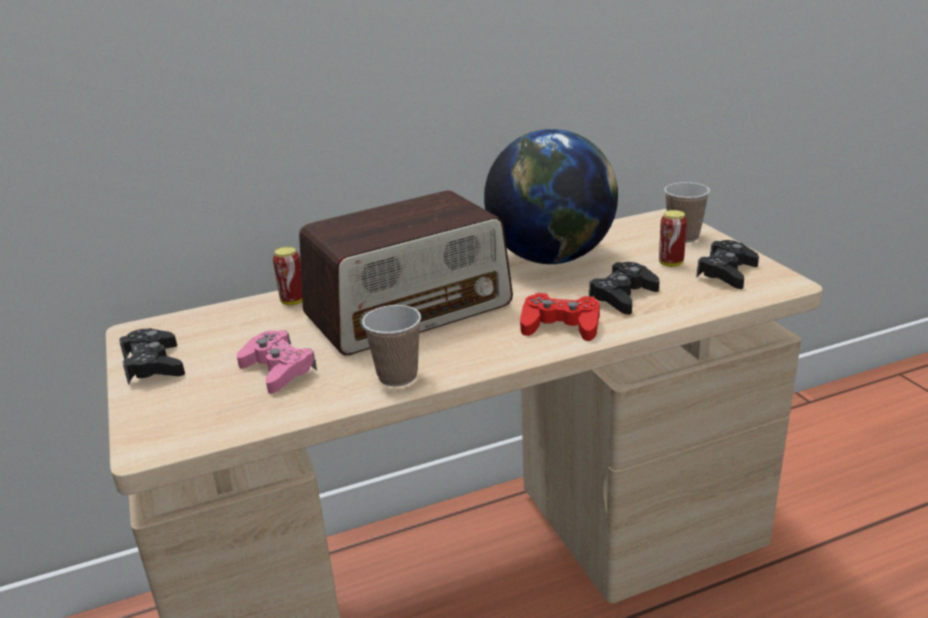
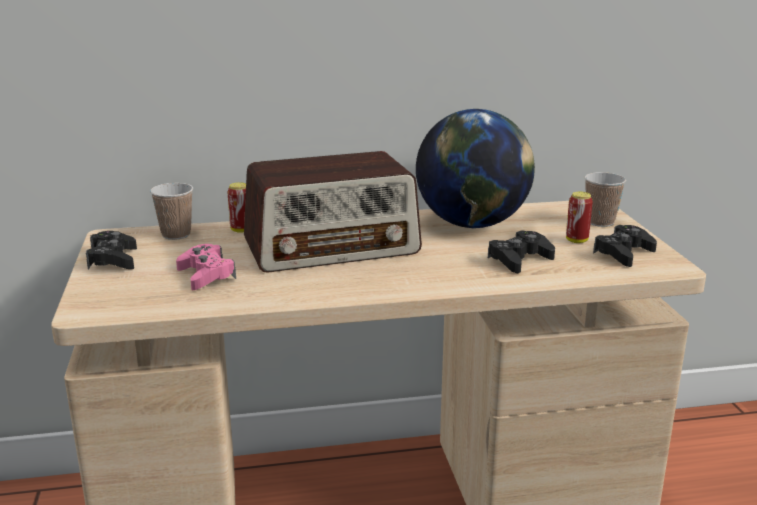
camera: 10 degrees right, 5 degrees down
cup [362,305,421,387] -> cup moved to [150,183,193,240]
red game controller [520,293,600,341] -> none

